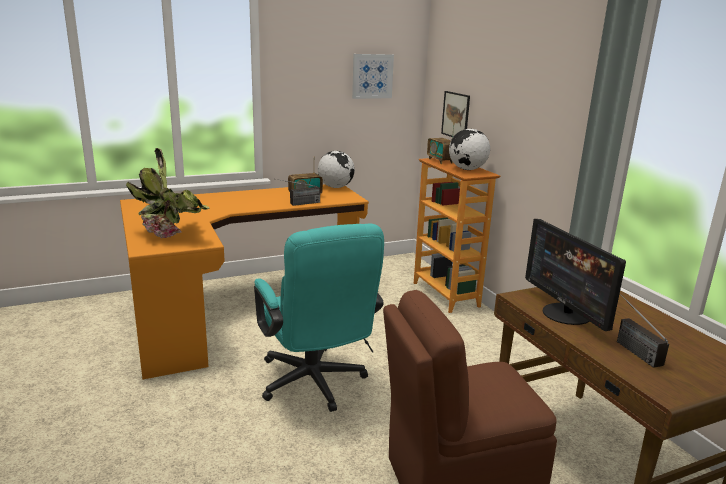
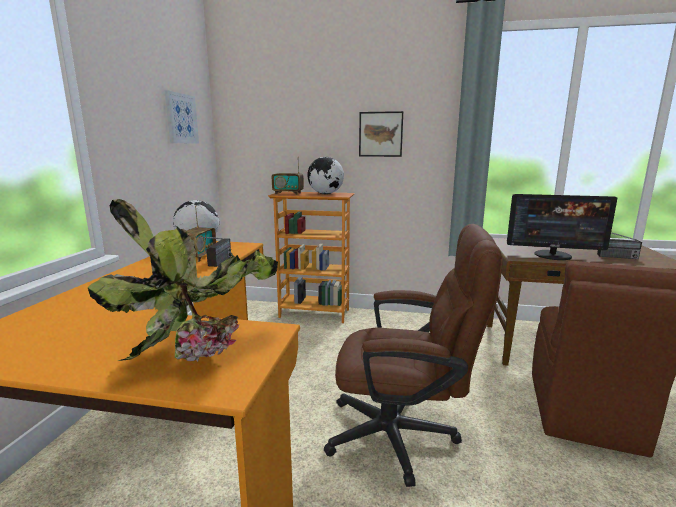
camera: 55 degrees left, 5 degrees down
turquoise office chair [254,223,384,412] -> brown office chair [324,224,503,487]
picture [441,91,470,137] -> picture moved to [359,111,403,157]

